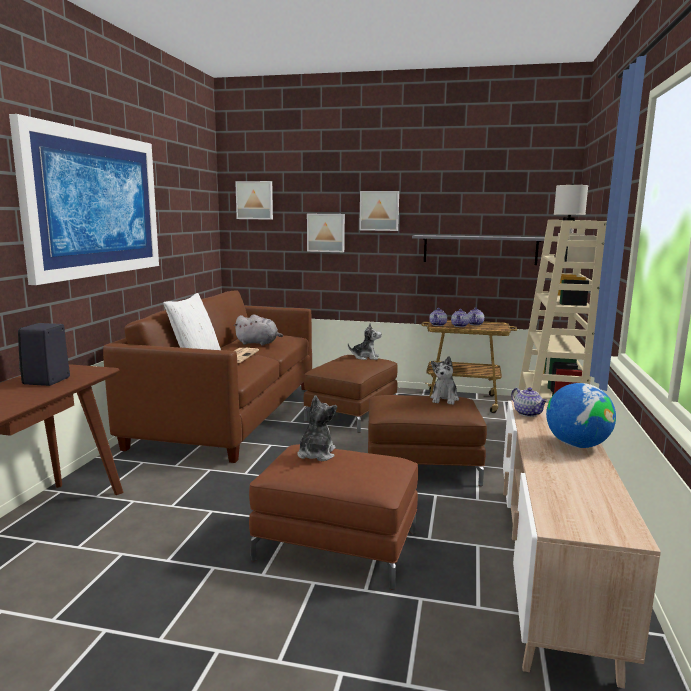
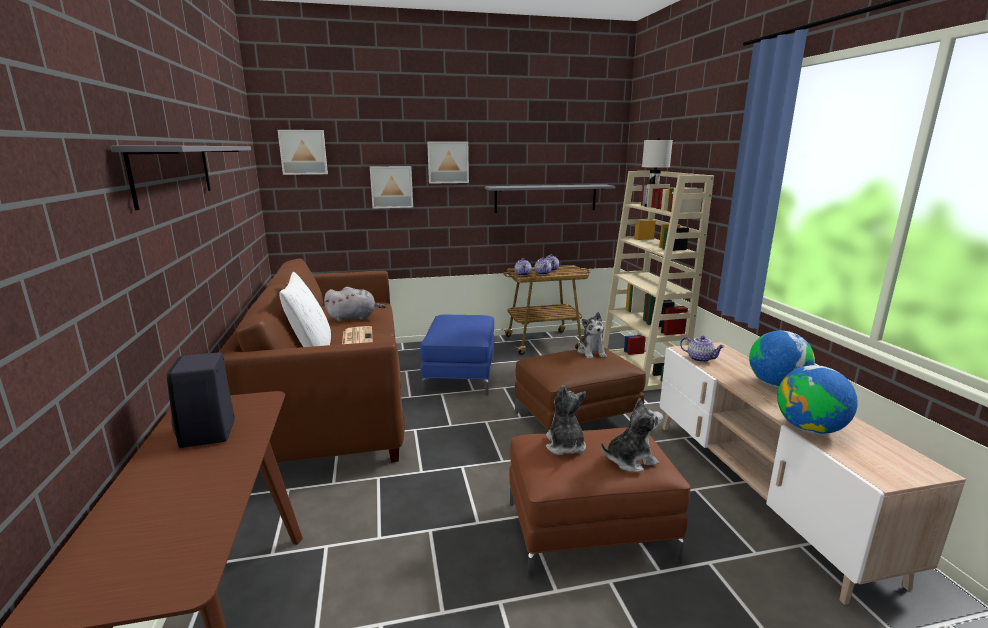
camera: 25 degrees left, 5 degrees up
picture [9,114,159,285] -> grey shelf [111,146,251,210]
brown ottoman [304,355,398,433] -> blue ottoman [420,315,494,395]
plush toy [348,323,382,360] -> plush toy moved to [601,398,663,472]
none -> globe [777,365,858,434]

